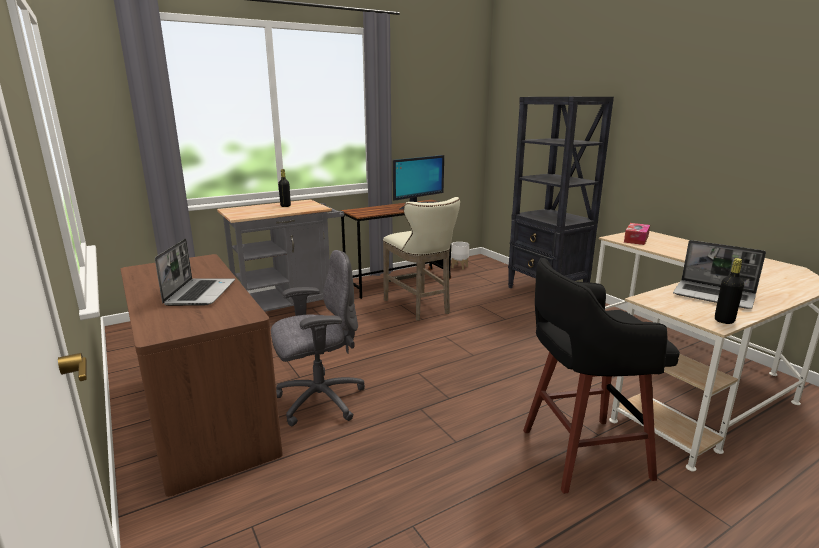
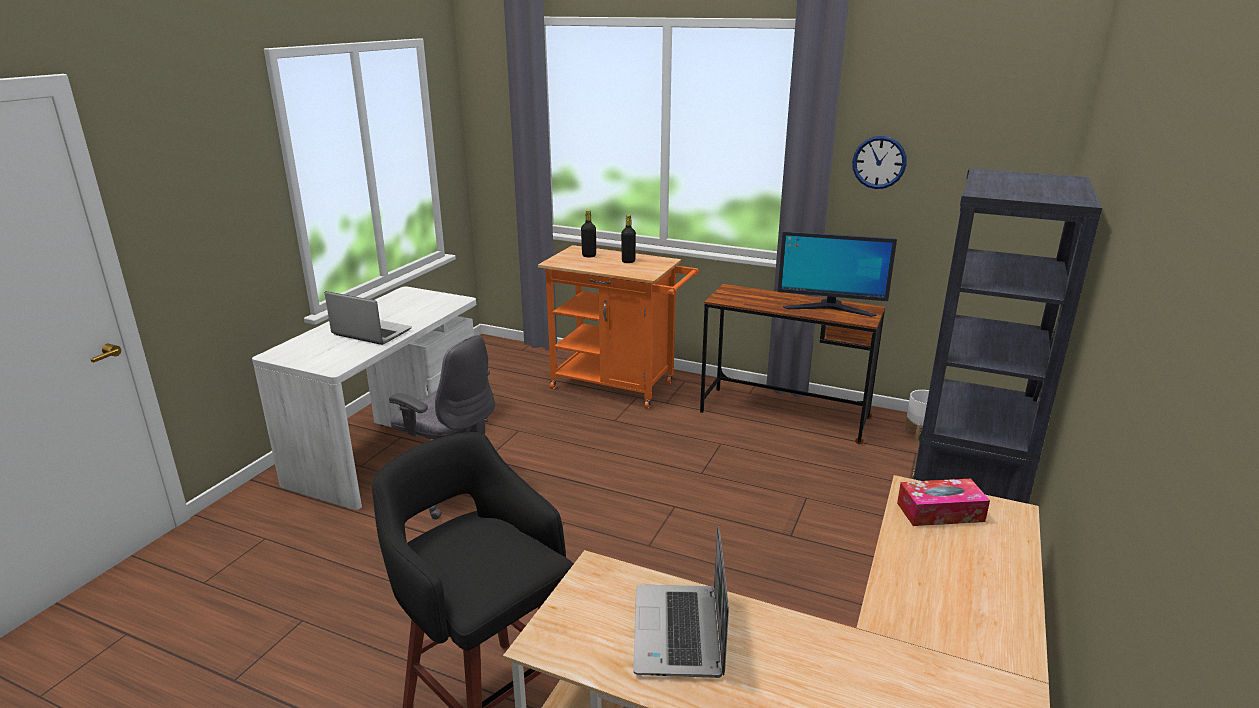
camera: 55 degrees right, 5 degrees up
brown desk [120,254,283,497] -> white desk [252,286,476,510]
laptop [155,238,235,306] -> laptop turned 120 degrees counterclockwise [325,291,412,345]
grey cart [217,199,344,312] -> orange cart [538,245,699,409]
beige stool [383,197,460,321] -> none
black bottle [715,258,744,324] -> black bottle moved to [581,210,596,257]
none -> wall clock [852,136,907,189]

